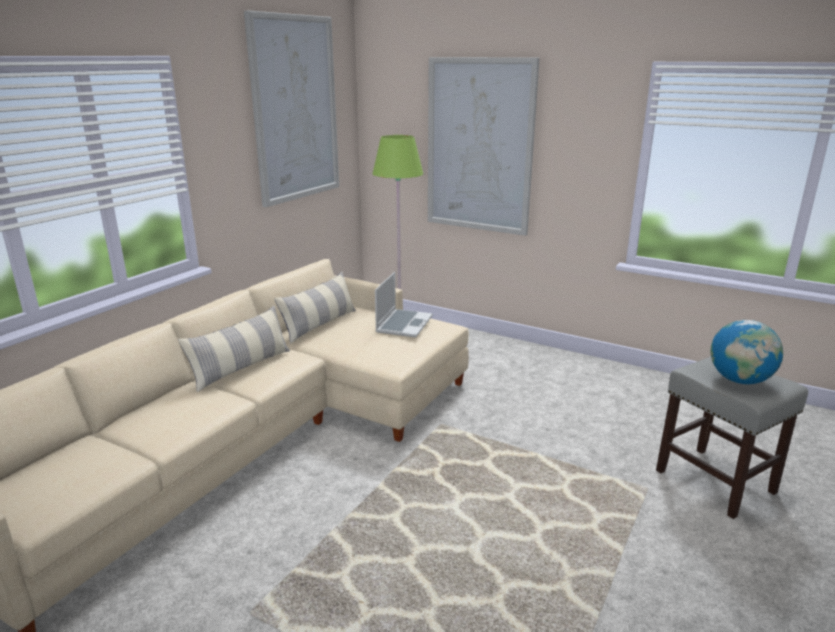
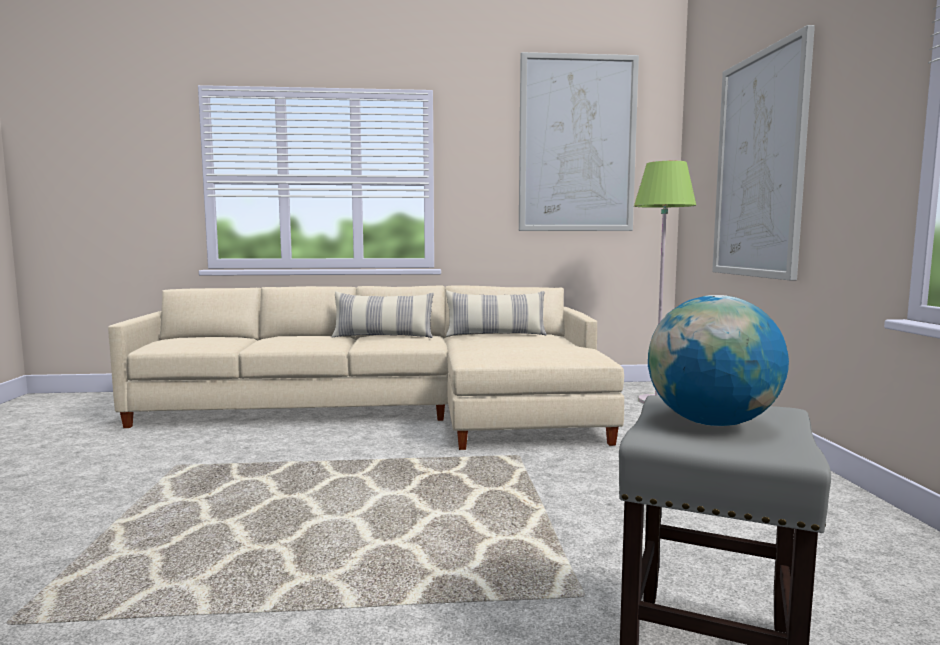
camera: 55 degrees right, 15 degrees down
laptop [375,272,433,338] -> none

